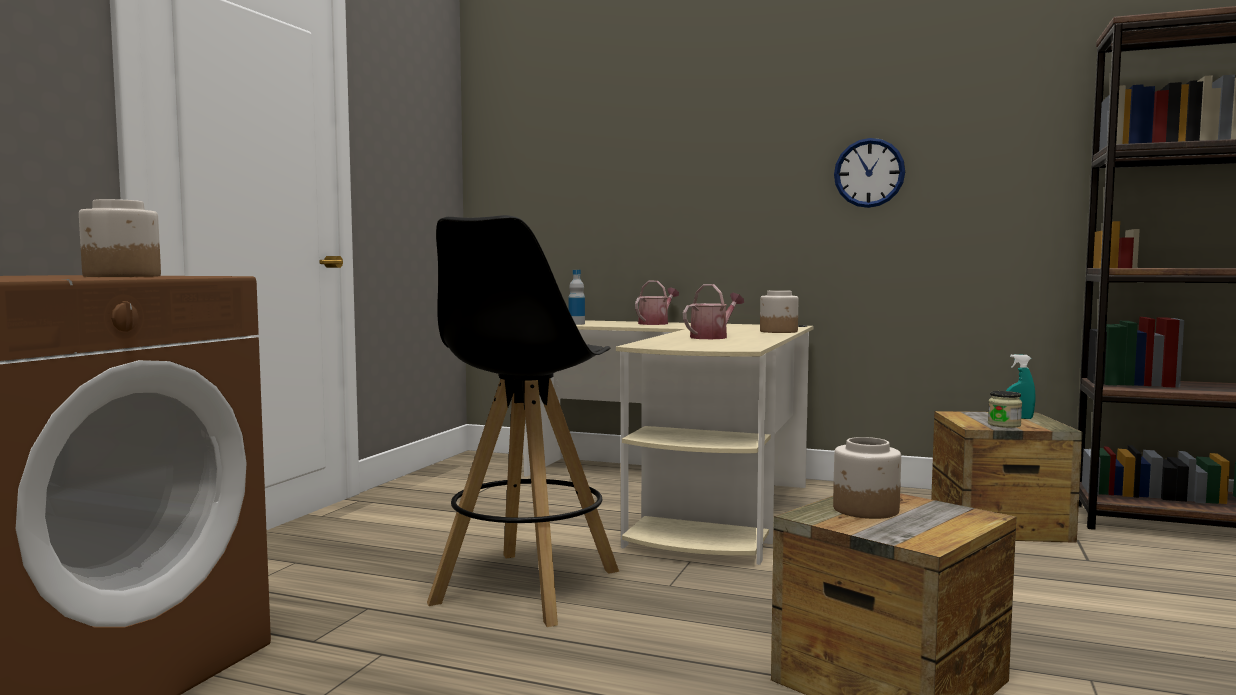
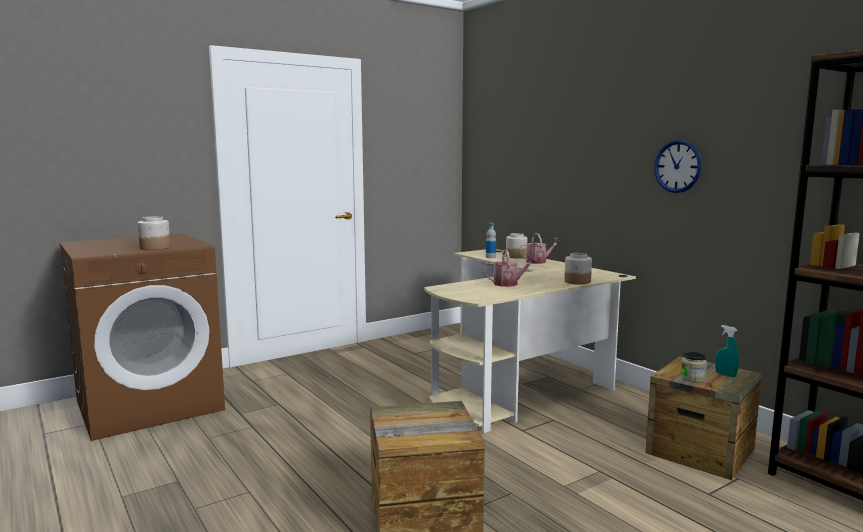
camera: 35 degrees right, 5 degrees up
black stool [427,215,619,627] -> none
jar [833,437,901,519] -> jar moved to [506,233,527,258]

